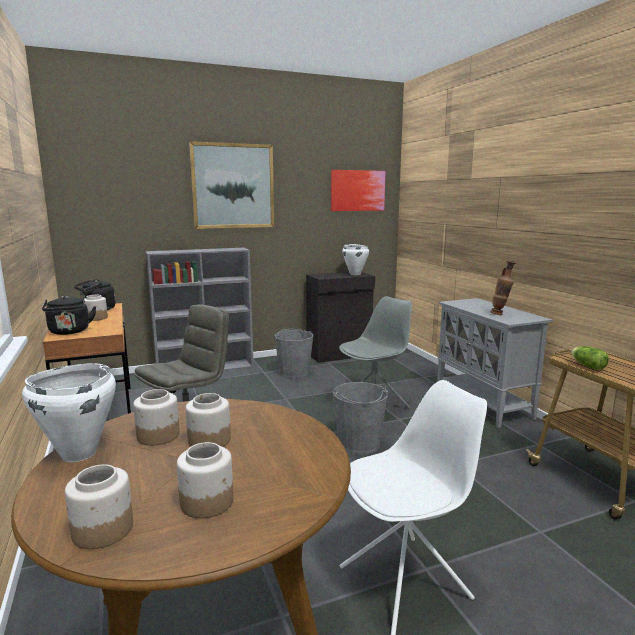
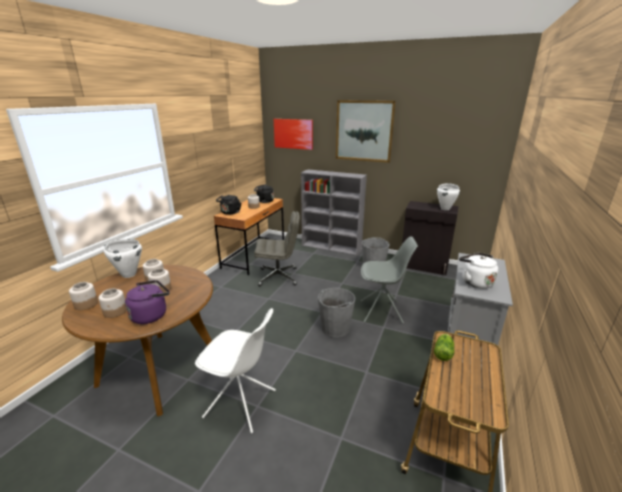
camera: 45 degrees right, 10 degrees up
picture [331,170,386,211] -> picture moved to [274,119,313,150]
vase [491,260,517,315] -> white kettle [459,253,498,289]
none -> purple kettle [125,280,170,324]

